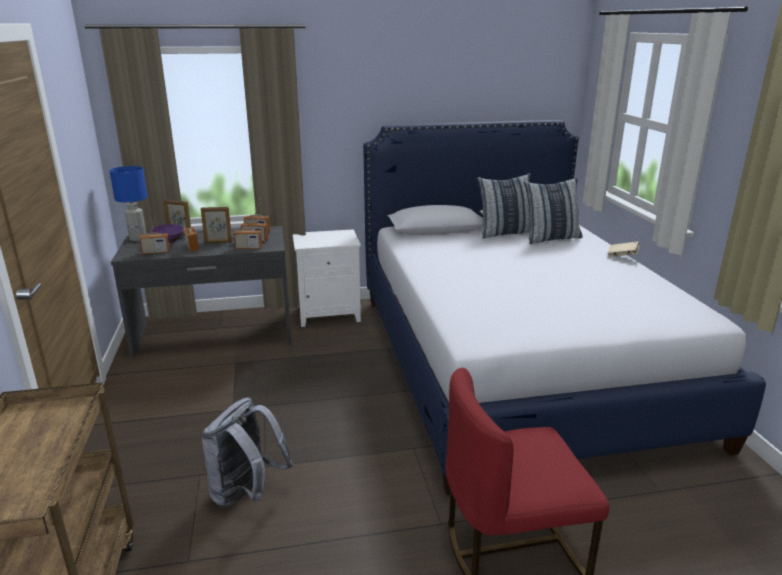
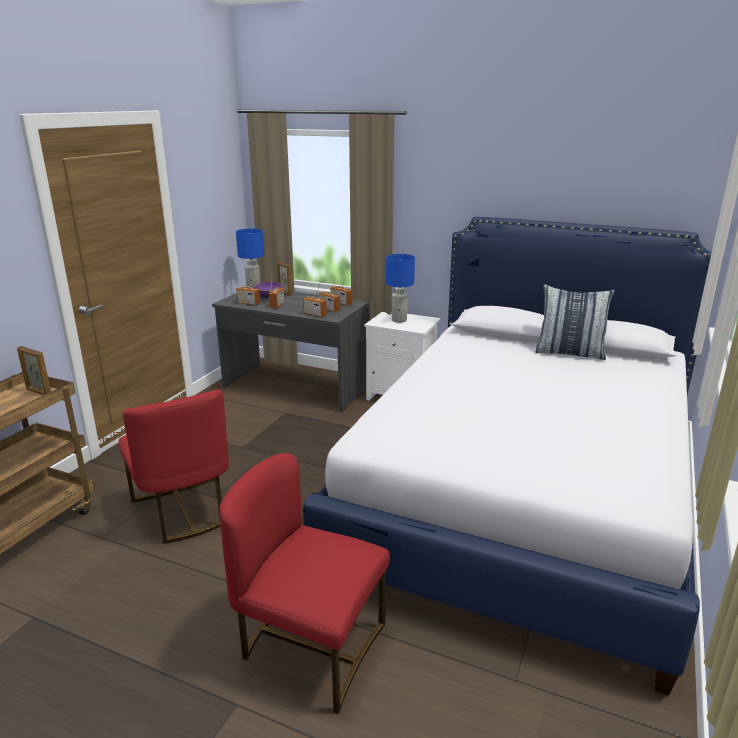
camera: 35 degrees right, 0 degrees up
picture frame [201,207,232,243] -> picture frame moved to [17,346,51,395]
grey backpack [202,397,293,508] -> red chair [119,389,229,544]
pillow [524,177,583,244] -> none
beige book [608,241,639,257] -> none
none -> blue table lamp [386,254,415,323]

